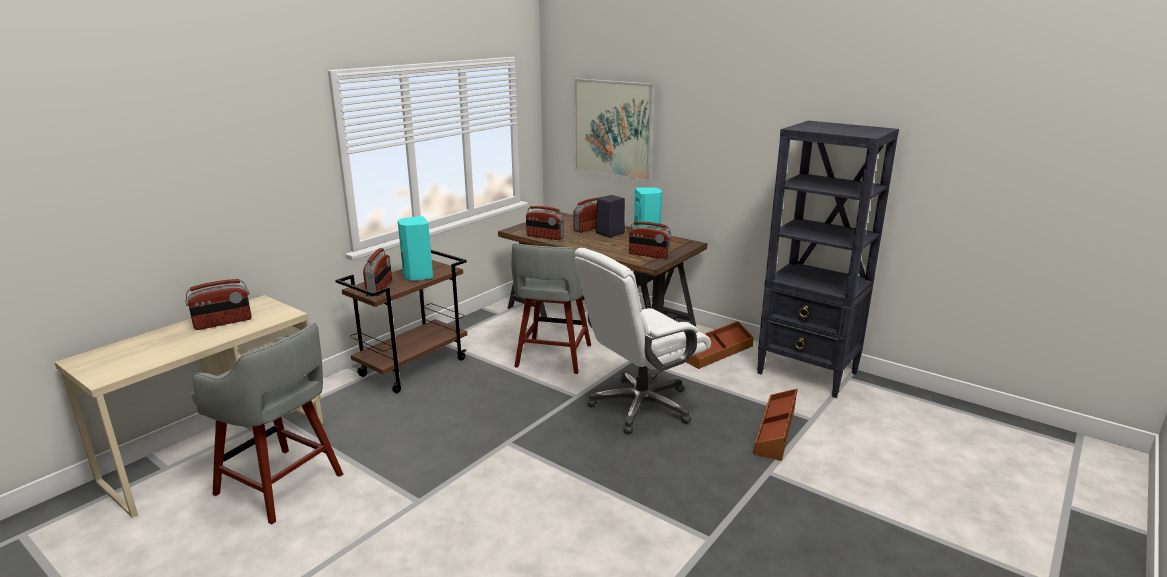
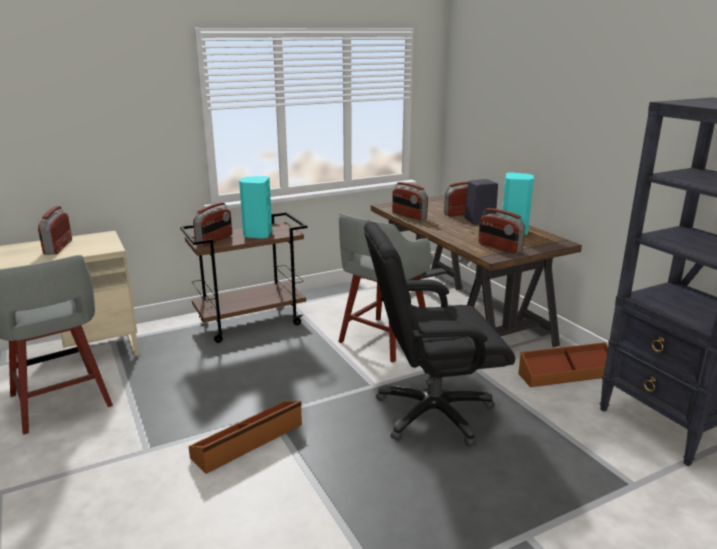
camera: 25 degrees right, 0 degrees up
radio [185,279,252,330] -> radio turned 90 degrees clockwise [38,206,72,255]
picture [574,78,655,182] -> none
white office chair [575,248,711,434] -> black office chair [364,221,515,446]
brown storage box [753,389,798,461] -> brown storage box moved to [188,401,302,474]

